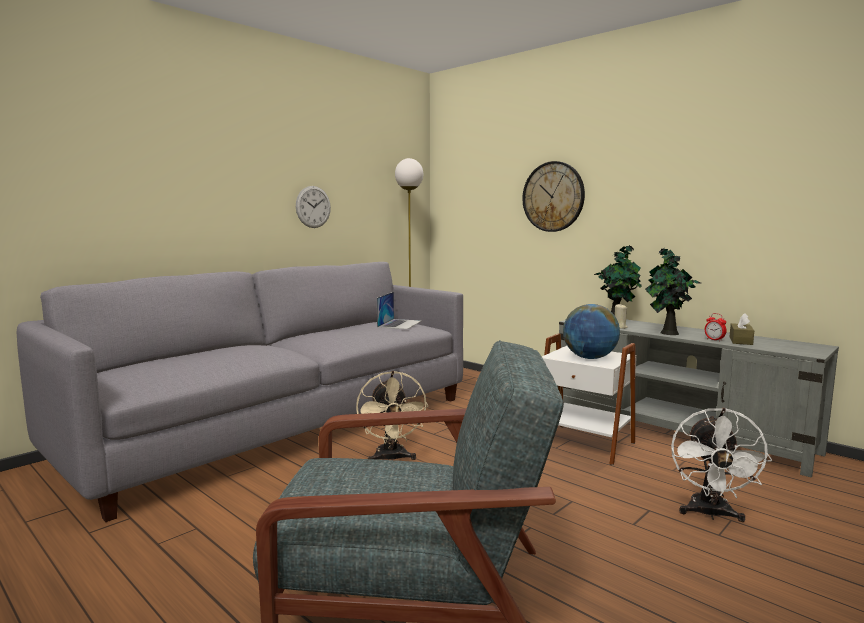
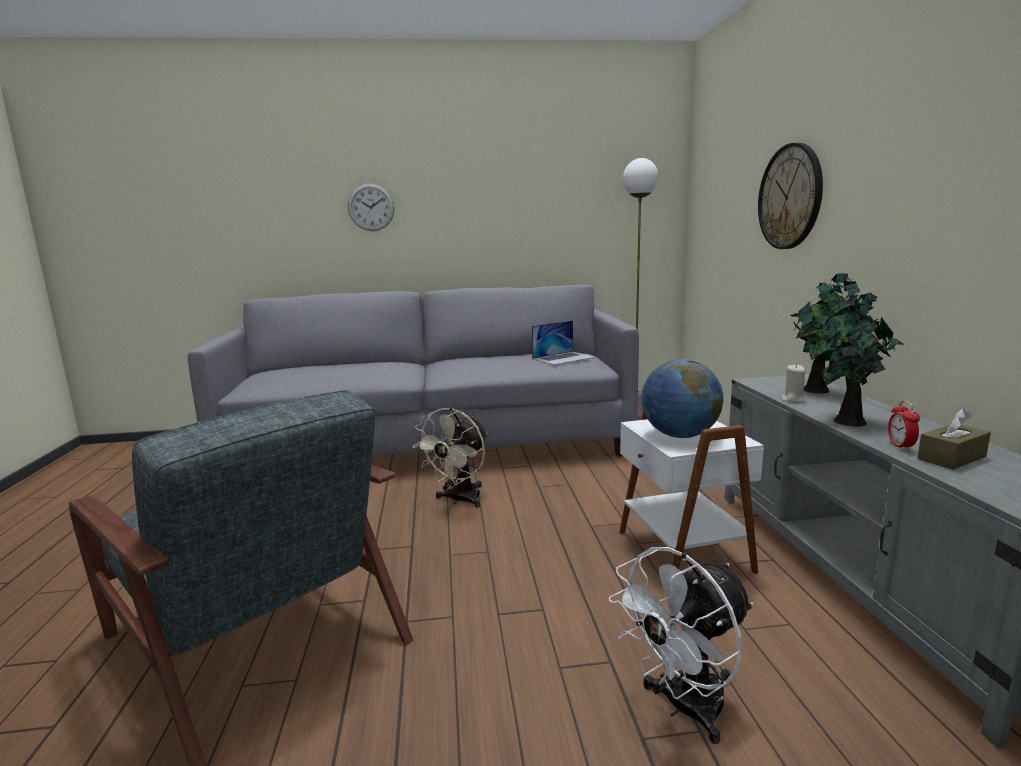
camera: 40 degrees right, 5 degrees up
wall clock [296,186,331,228] -> wall clock moved to [348,184,395,231]

